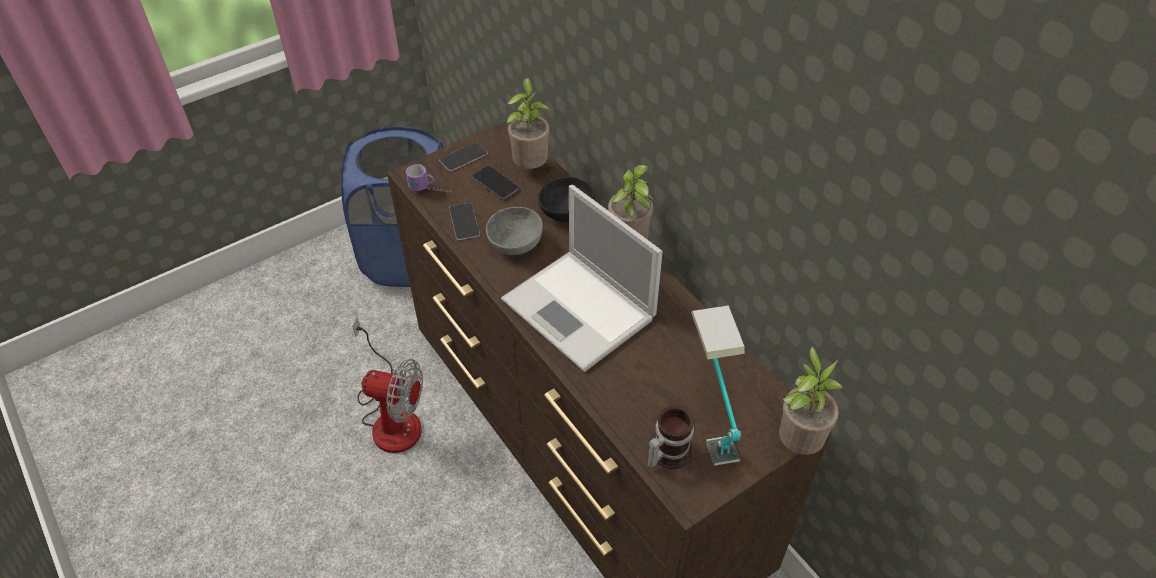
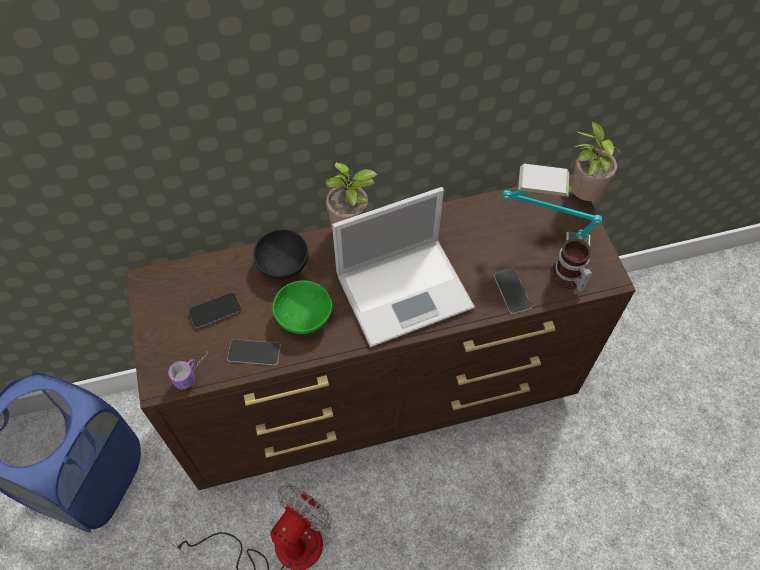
camera: 70 degrees left, 10 degrees up
phone [439,142,488,172] -> phone moved to [494,269,532,314]
grey bowl [486,207,543,255] -> green bowl [272,280,332,334]
potted plant [507,78,550,169] -> none

